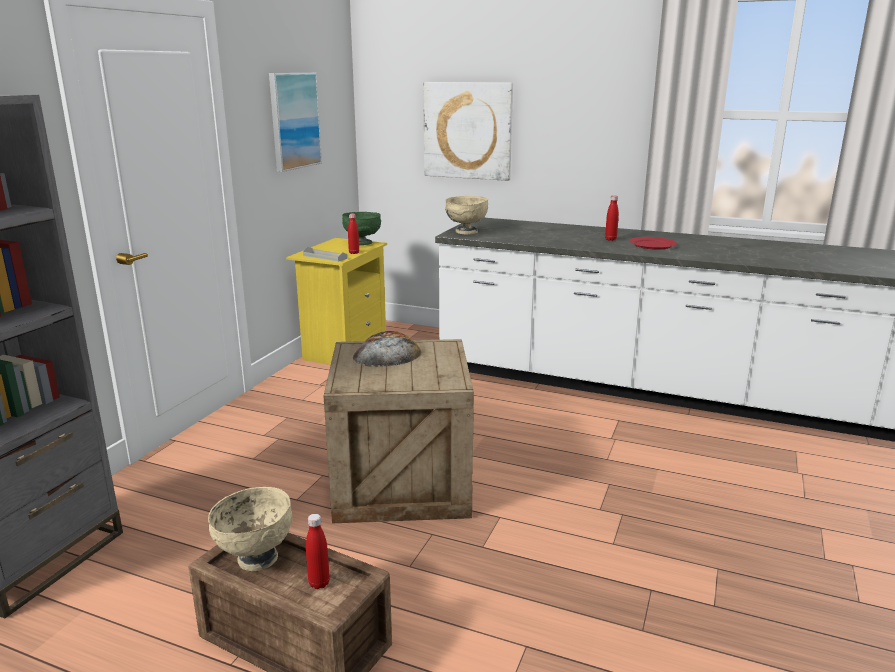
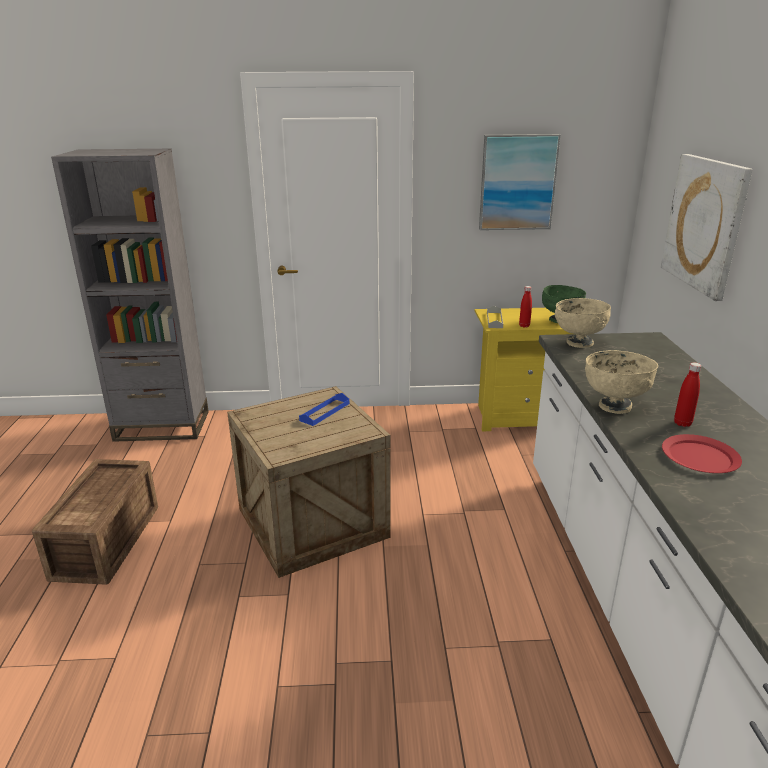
camera: 65 degrees right, 5 degrees up
beige bowl [208,487,293,571] -> beige bowl moved to [585,350,658,414]
red bottle [306,514,330,589] -> none
bread [353,331,422,367] -> blue tray [299,393,349,426]

